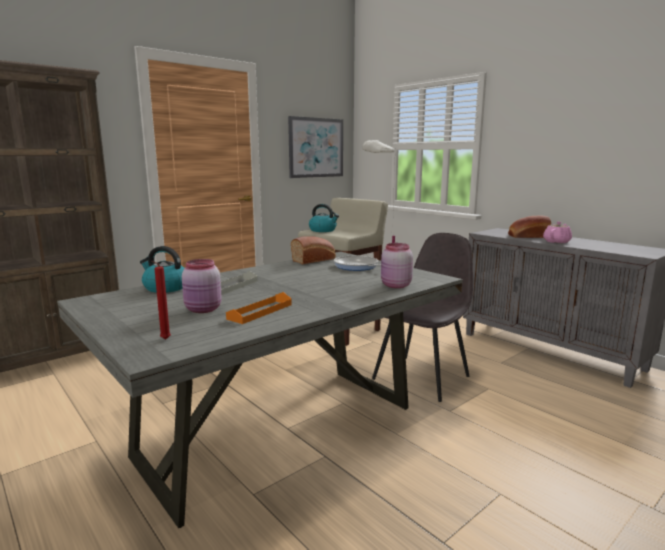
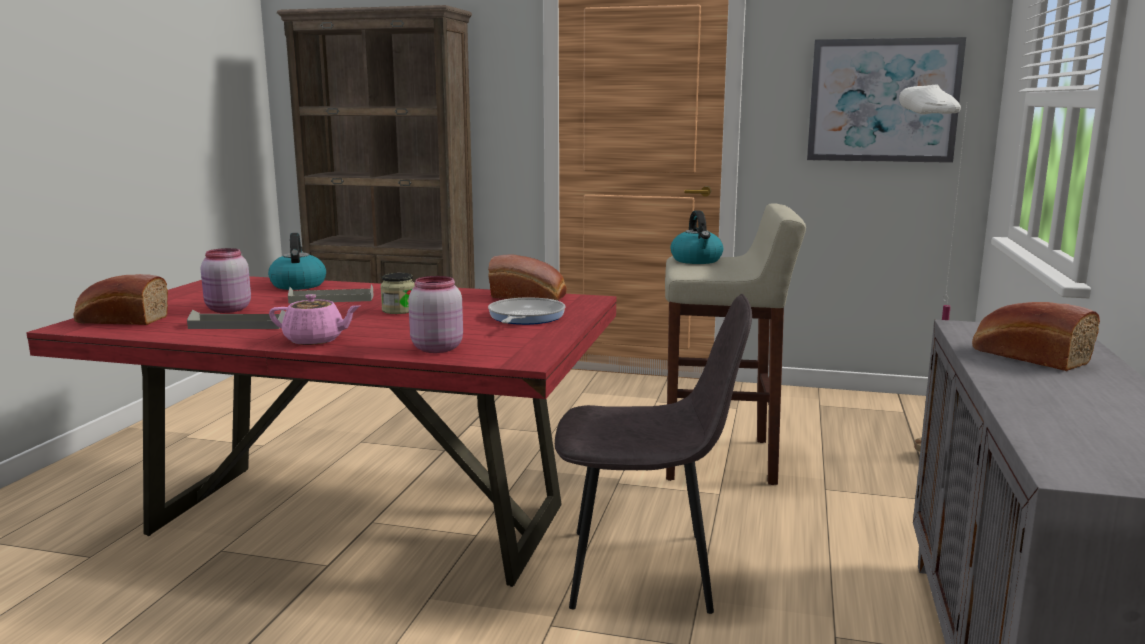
camera: 55 degrees right, 0 degrees up
grey dining table [57,252,463,528] -> red dining table [26,276,617,587]
red candle [151,261,171,339] -> bread [74,274,168,325]
orange tray [226,292,292,324] -> grey tray [187,310,286,329]
pink teapot [543,222,572,243] -> pink teapot moved to [269,294,360,345]
none -> jar [380,273,415,314]

